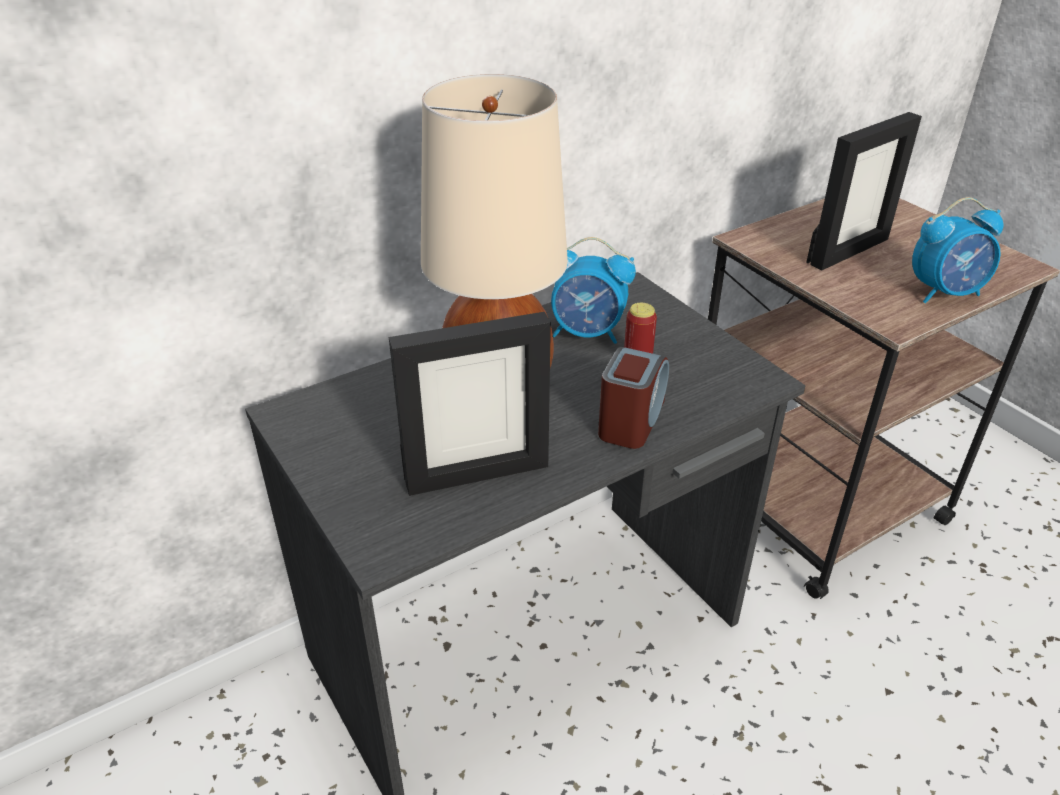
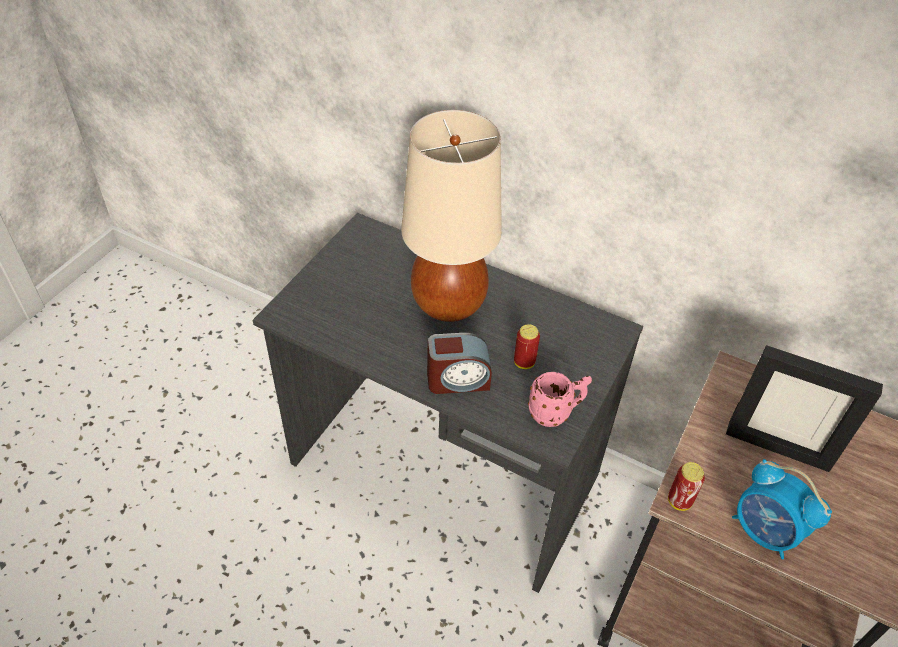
camera: 60 degrees right, 10 degrees up
picture frame [389,312,551,496] -> none
alarm clock [551,237,636,344] -> none
none -> pink mug [528,372,592,427]
none -> can [668,462,705,511]

